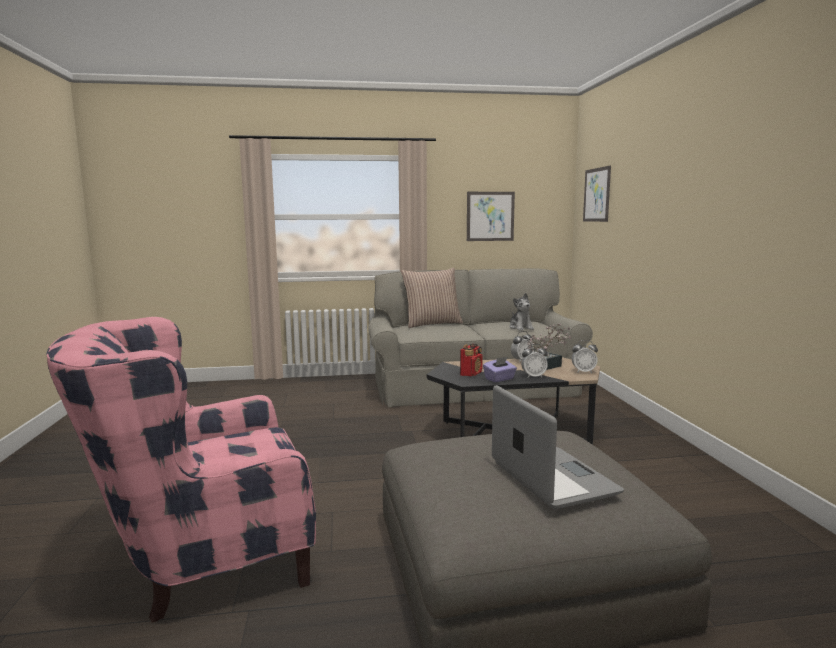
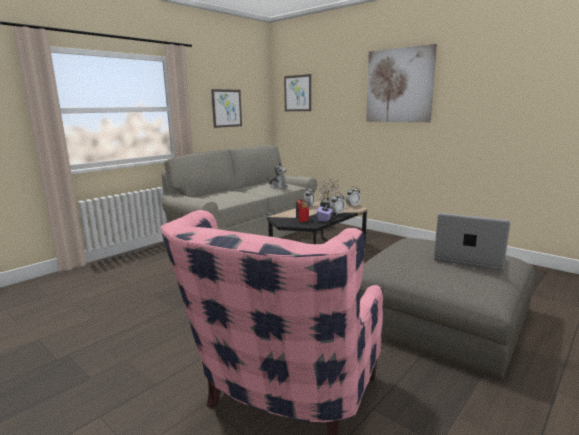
camera: 40 degrees left, 5 degrees up
pillow [401,268,463,328] -> none
none -> picture [366,44,437,122]

